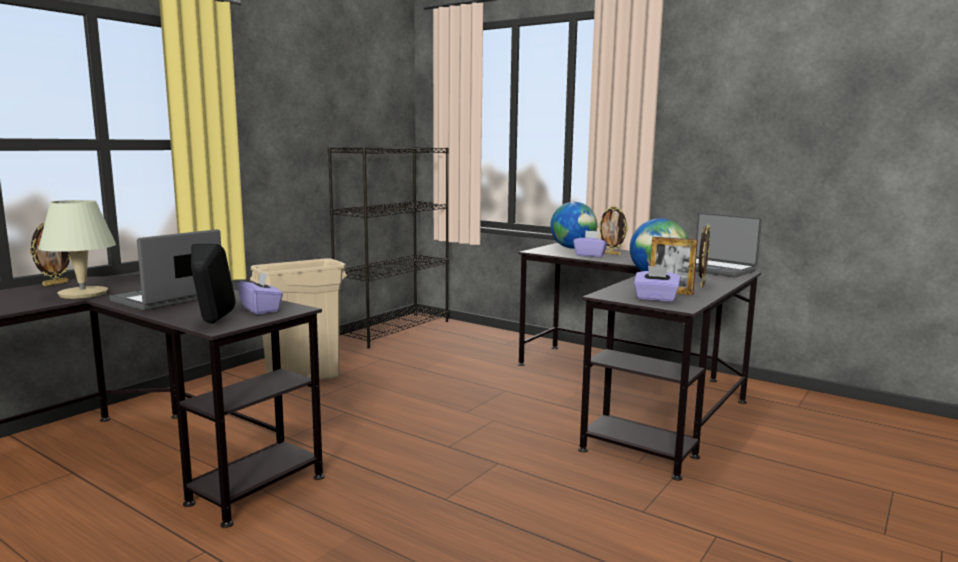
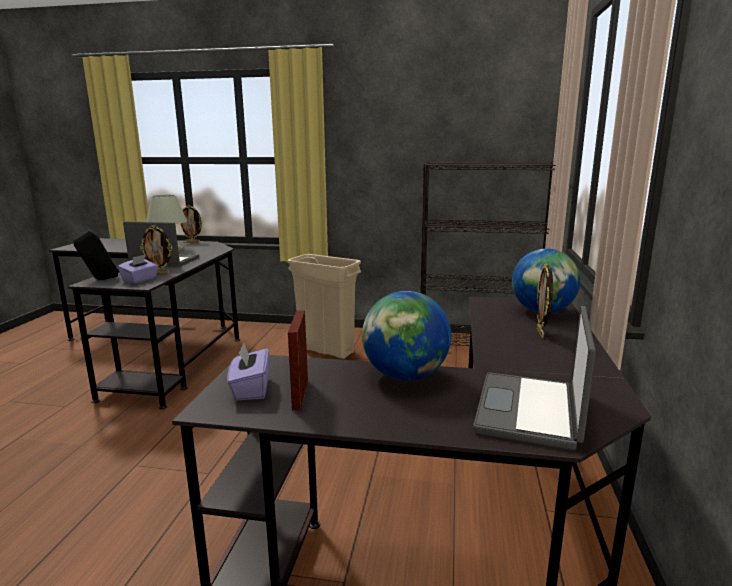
camera: 65 degrees right, 5 degrees up
purple tissue box [573,230,608,257] -> none
picture frame [699,224,710,288] -> picture frame moved to [140,225,173,274]

